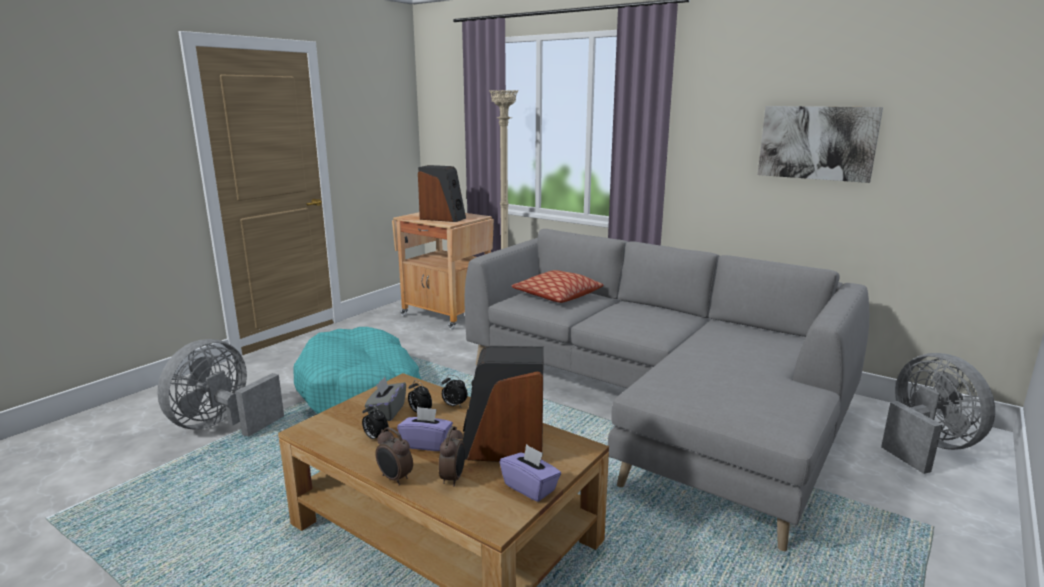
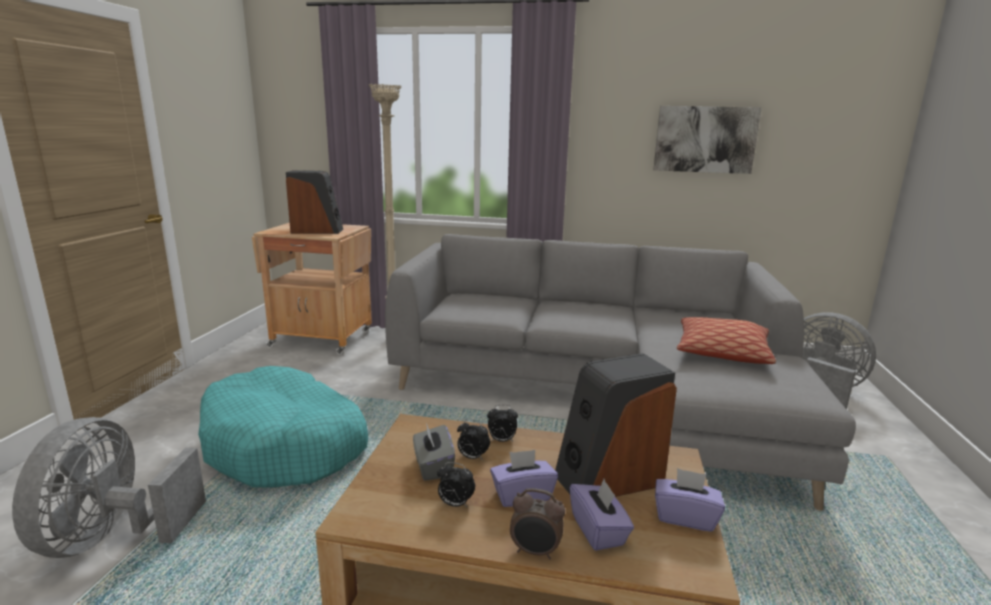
camera: 25 degrees left, 0 degrees up
alarm clock [439,426,465,486] -> purple tissue box [570,479,634,551]
pillow [511,270,603,303] -> pillow moved to [677,317,776,364]

